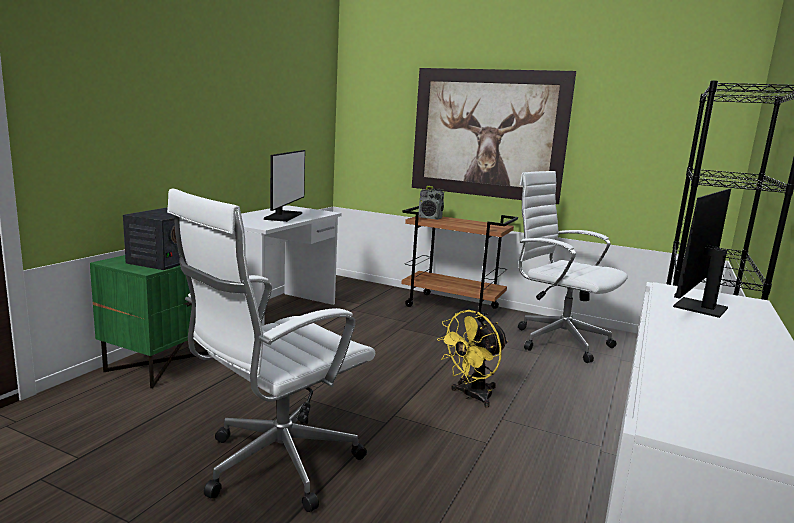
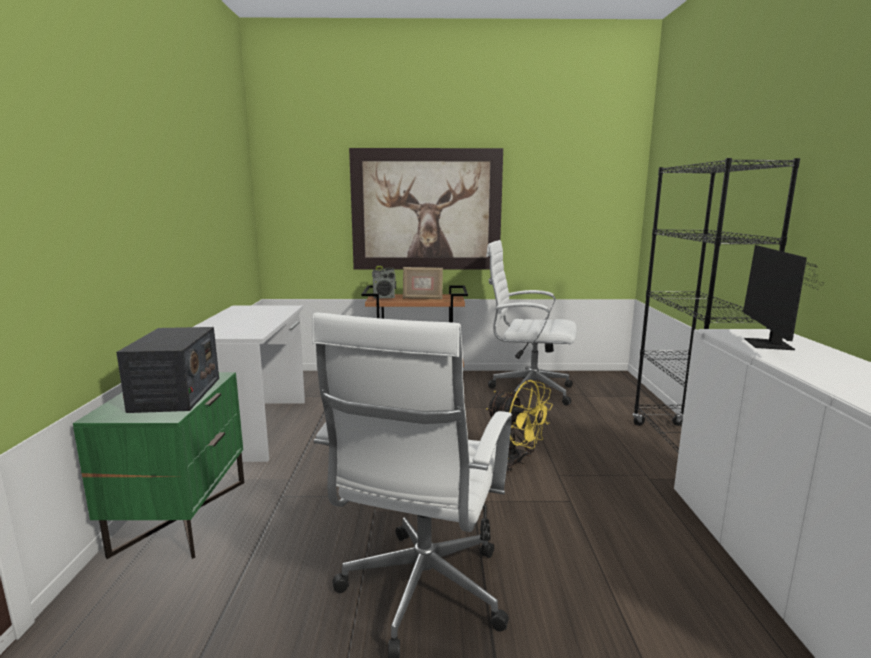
camera: 25 degrees left, 0 degrees up
monitor [264,150,305,222] -> none
yellow fan [437,310,508,408] -> yellow fan turned 75 degrees counterclockwise [486,380,553,472]
none -> picture frame [403,267,443,299]

